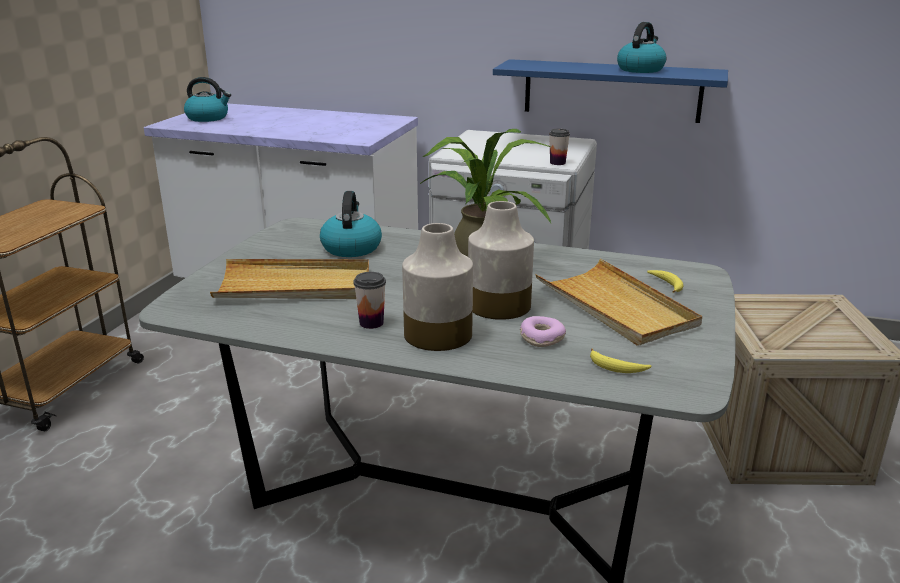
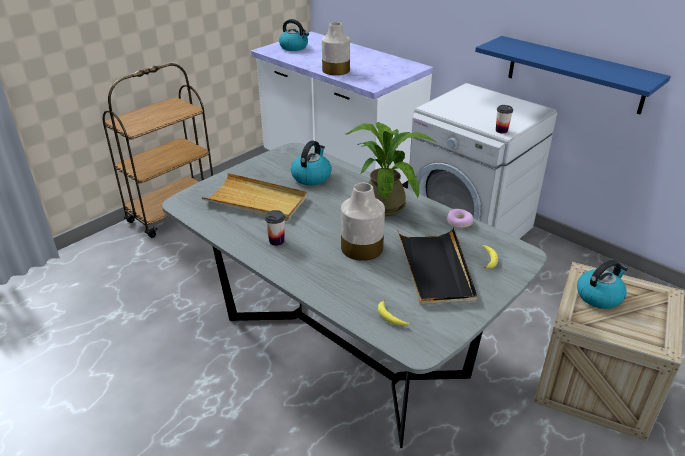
camera: 25 degrees right, 10 degrees up
beige vase [402,223,473,351] -> beige vase moved to [322,22,350,75]
donut [520,316,566,347] -> donut moved to [447,209,473,228]
beige tray [535,258,702,346] -> black tray [398,228,477,305]
kettle [617,22,666,73] -> kettle moved to [577,260,628,309]

